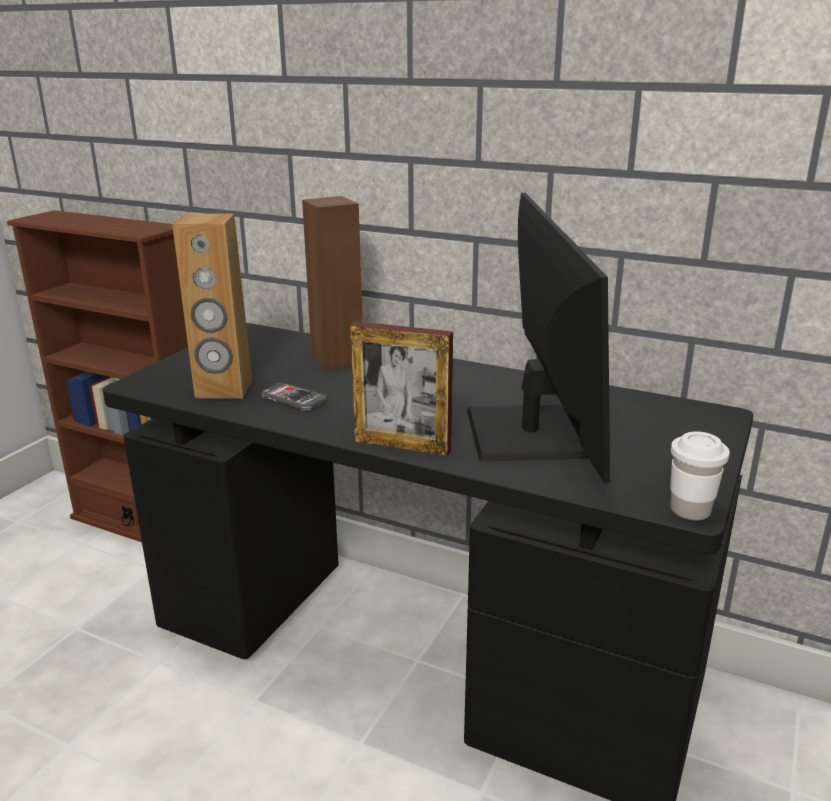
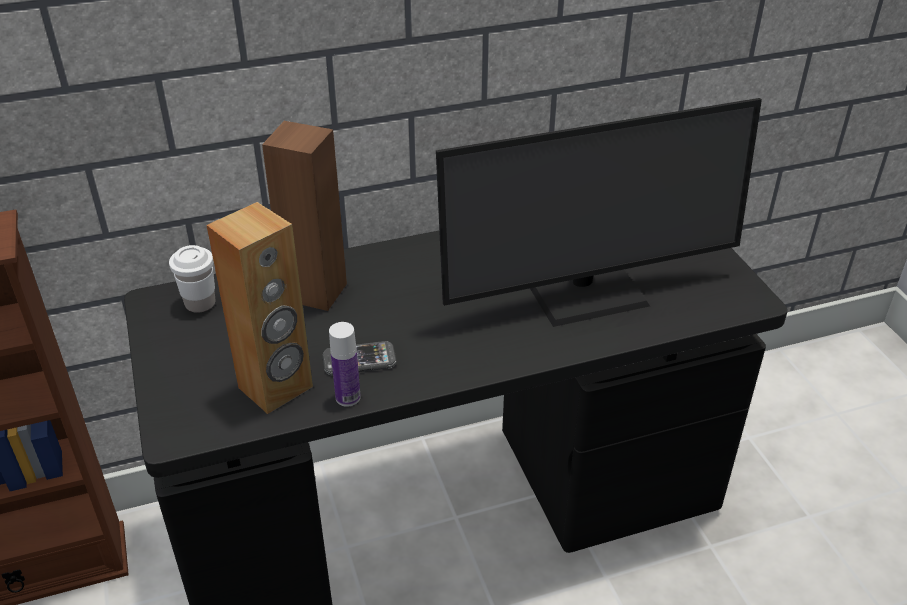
camera: 45 degrees left, 15 degrees up
picture frame [350,321,453,456] -> none
monitor [467,192,610,484] -> monitor turned 120 degrees clockwise [436,98,762,327]
white cup [670,431,730,521] -> white cup moved to [169,245,215,313]
none -> bottle [329,322,361,407]

